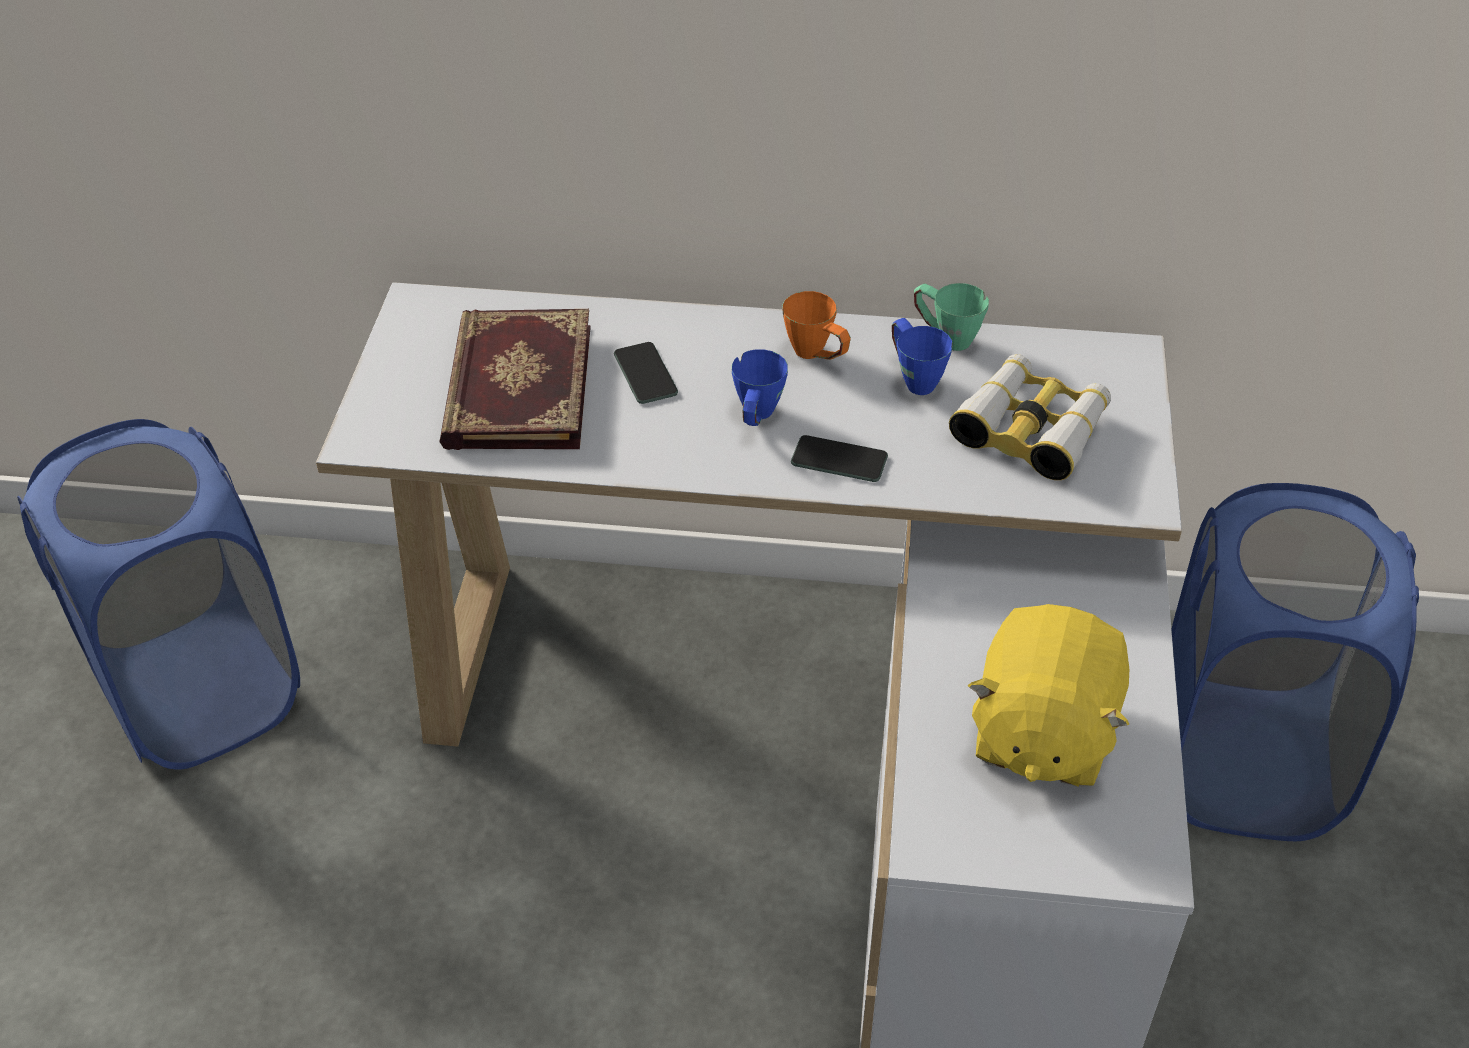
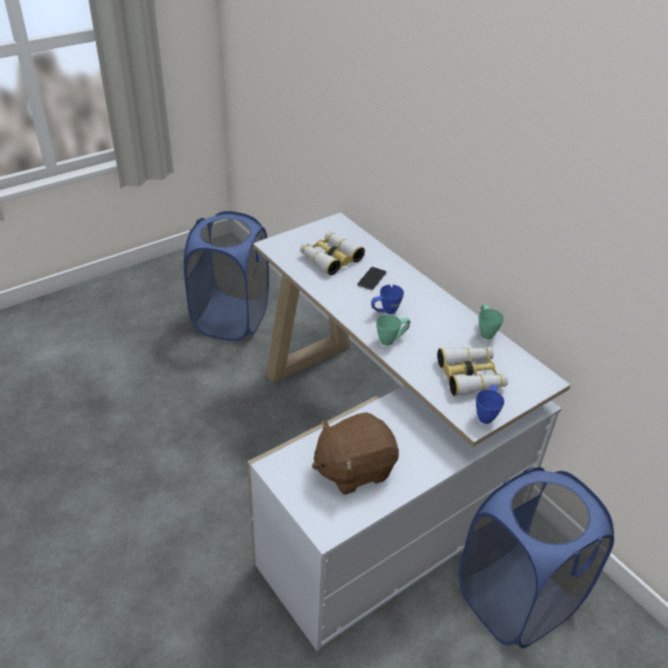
camera: 45 degrees right, 5 degrees down
book [439,309,591,450] -> binoculars [300,231,365,275]
orange mug [782,291,851,360] -> none
phone [791,435,888,482] -> green mug [376,315,410,346]
blue mug [892,318,952,395] -> blue mug moved to [476,385,504,424]
yellow plush toy [967,604,1129,787] -> brown plush toy [312,412,399,495]

